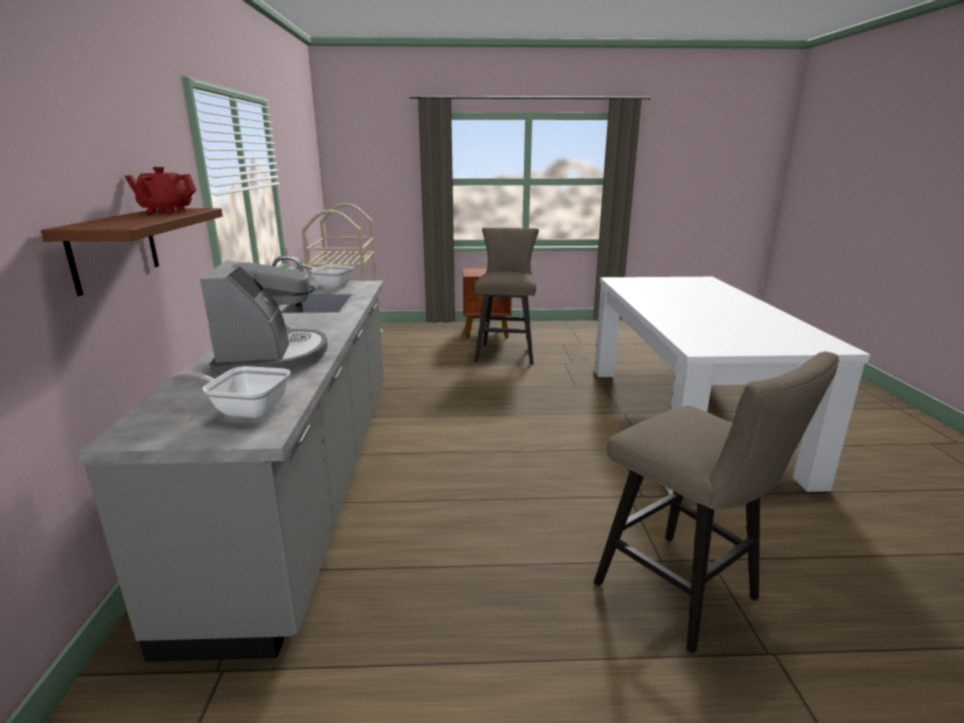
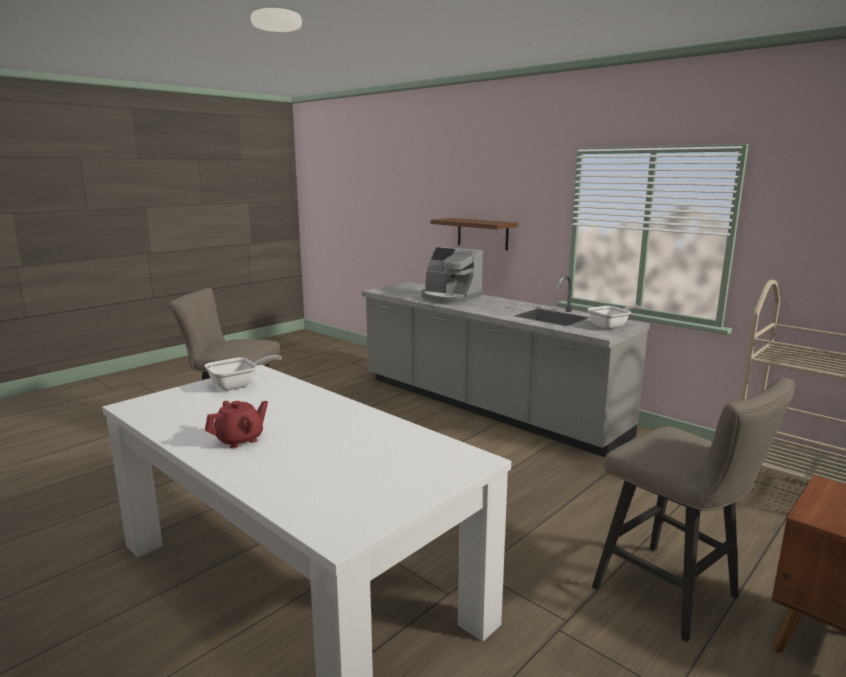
camera: 135 degrees right, 5 degrees down
red teapot [125,167,197,213] -> red teapot moved to [205,401,268,449]
frying pan [171,366,291,418] -> frying pan moved to [204,355,282,391]

